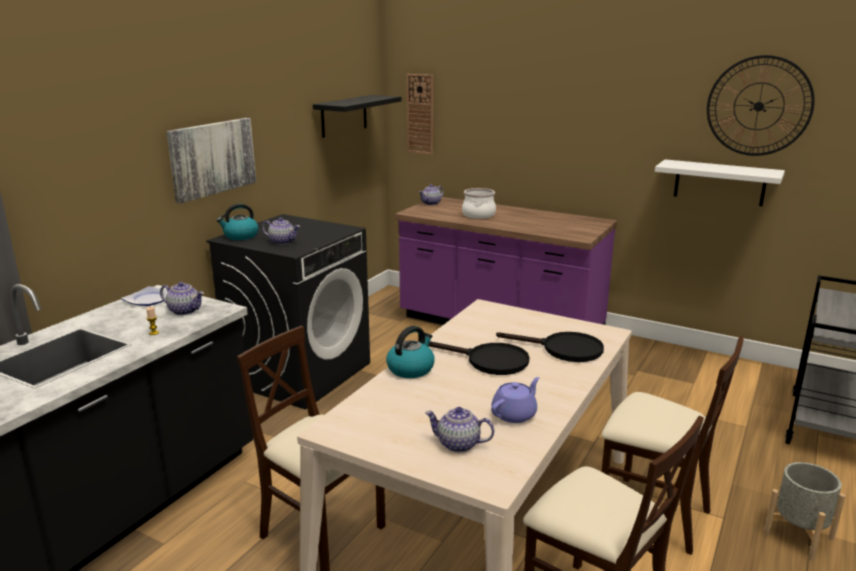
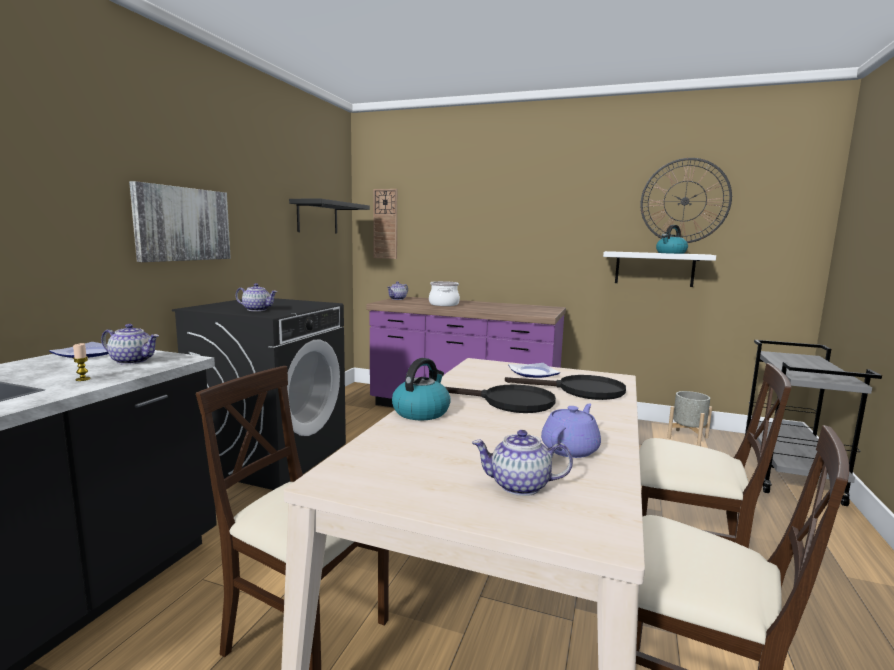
camera: 10 degrees left, 10 degrees down
kettle [217,204,259,240] -> kettle moved to [656,225,688,254]
grey planter [763,462,846,561] -> grey planter moved to [667,391,712,446]
none -> plate [508,363,560,378]

